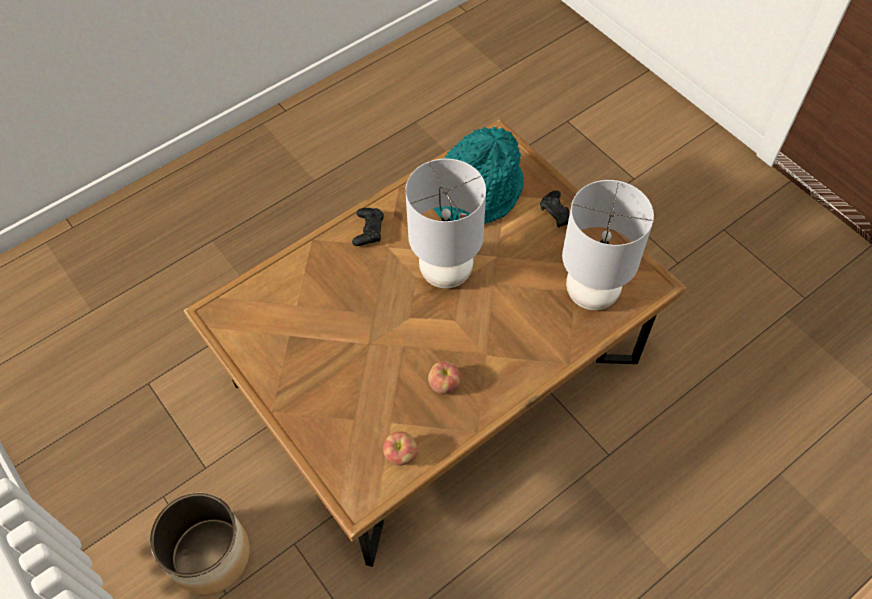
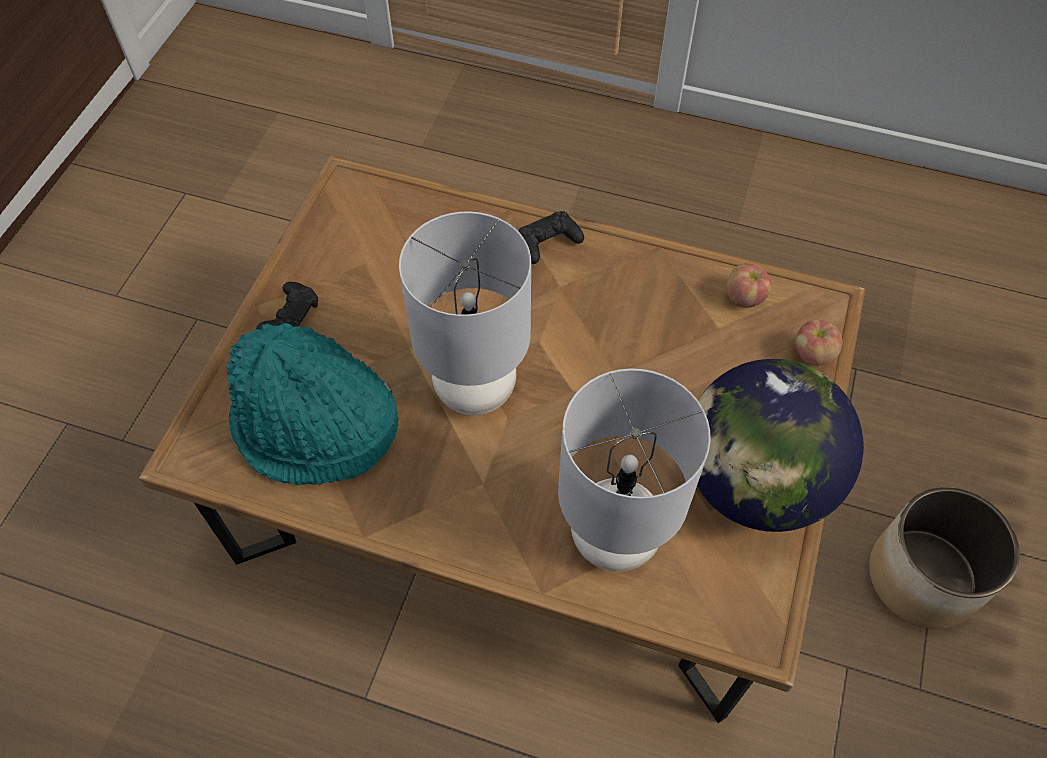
camera: 125 degrees left, 0 degrees up
black game controller [352,208,384,246] -> black game controller moved to [519,211,584,264]
apple [428,361,461,394] -> apple moved to [795,320,842,366]
grey table lamp [562,180,654,310] -> grey table lamp moved to [558,368,711,572]
none -> globe [697,359,864,532]

